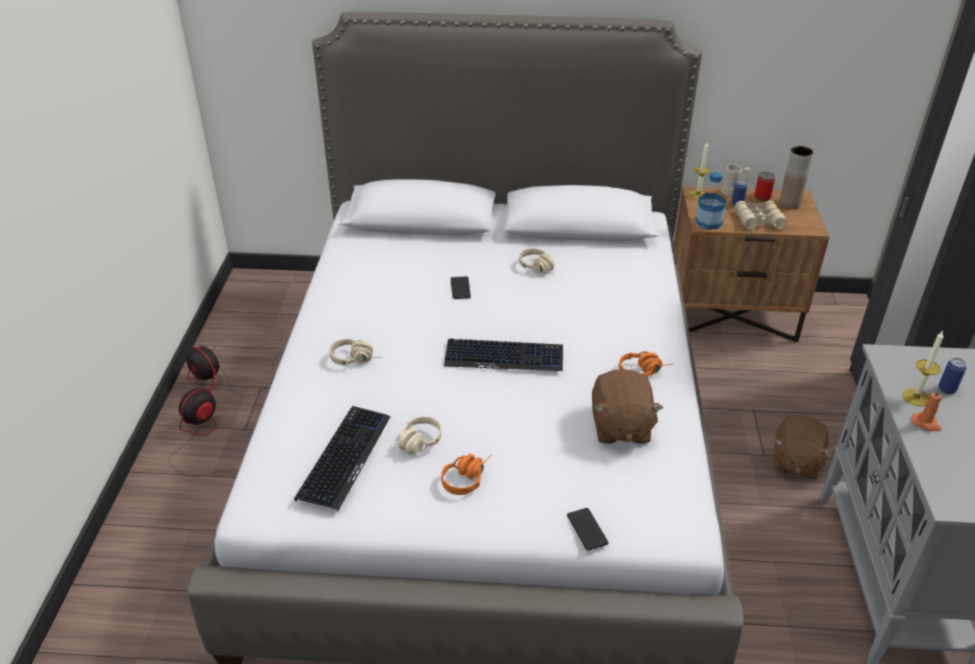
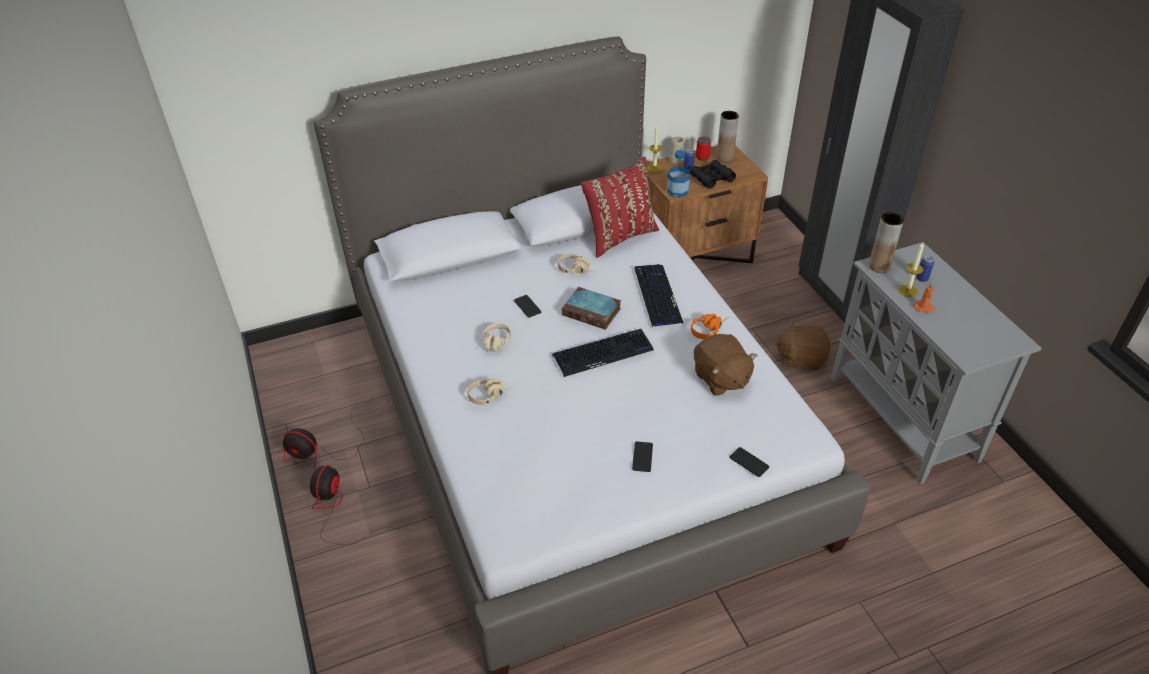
camera: 25 degrees left, 5 degrees up
keyboard [294,406,390,511] -> keyboard moved to [635,264,684,327]
beige headphones [388,416,442,455] -> beige headphones moved to [482,323,511,354]
orange headphones [441,453,492,495] -> phone [632,441,653,472]
beige binoculars [735,201,787,229] -> black binoculars [690,160,736,189]
brown plush toy [774,415,833,480] -> brown plush toy turned 105 degrees clockwise [774,321,831,370]
none -> book [562,287,621,330]
none -> red pillow [581,156,659,258]
none -> brown vase [869,212,904,273]

